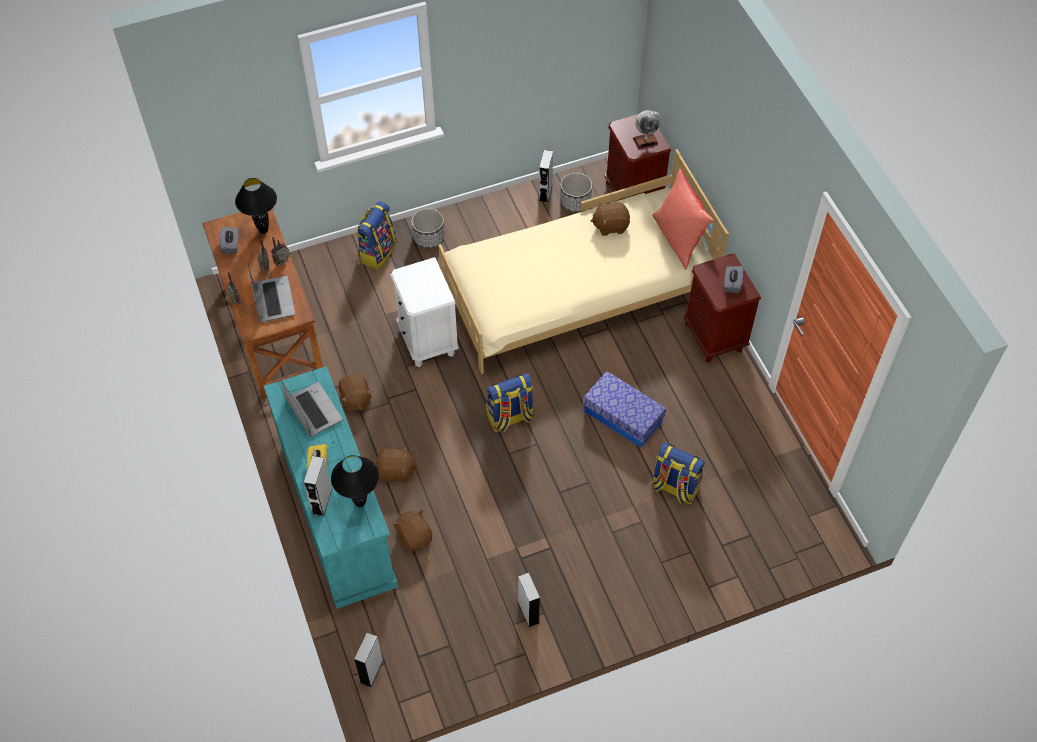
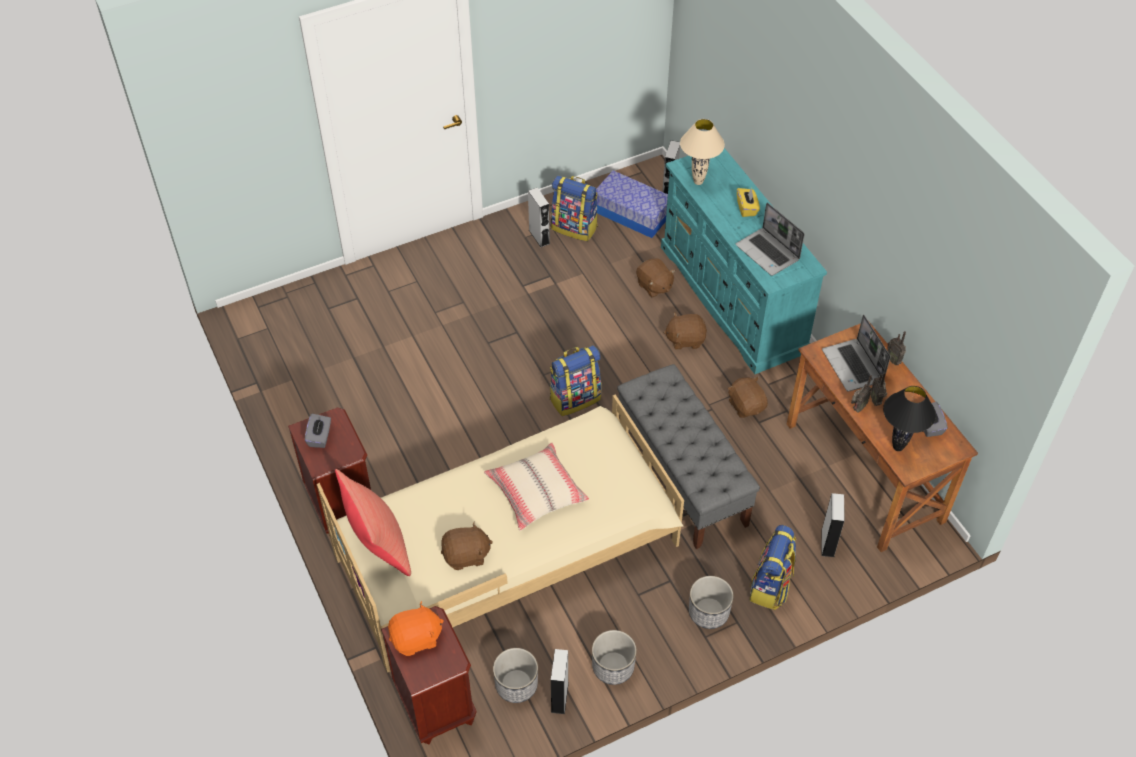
camera: 175 degrees right, 5 degrees down
grey speaker [304,456,332,516] -> grey speaker moved to [821,493,844,557]
black table lamp [331,455,379,507] -> beige table lamp [680,119,725,185]
white nightstand [391,257,459,367] -> grey bench [617,364,760,549]
storage box [583,371,666,448] -> storage box moved to [596,170,668,238]
globe [633,110,661,149] -> orange plush toy [388,601,444,656]
backpack [651,442,705,504] -> backpack moved to [551,175,598,241]
none -> beige pillow [484,442,589,531]
none -> planter [592,630,637,685]

